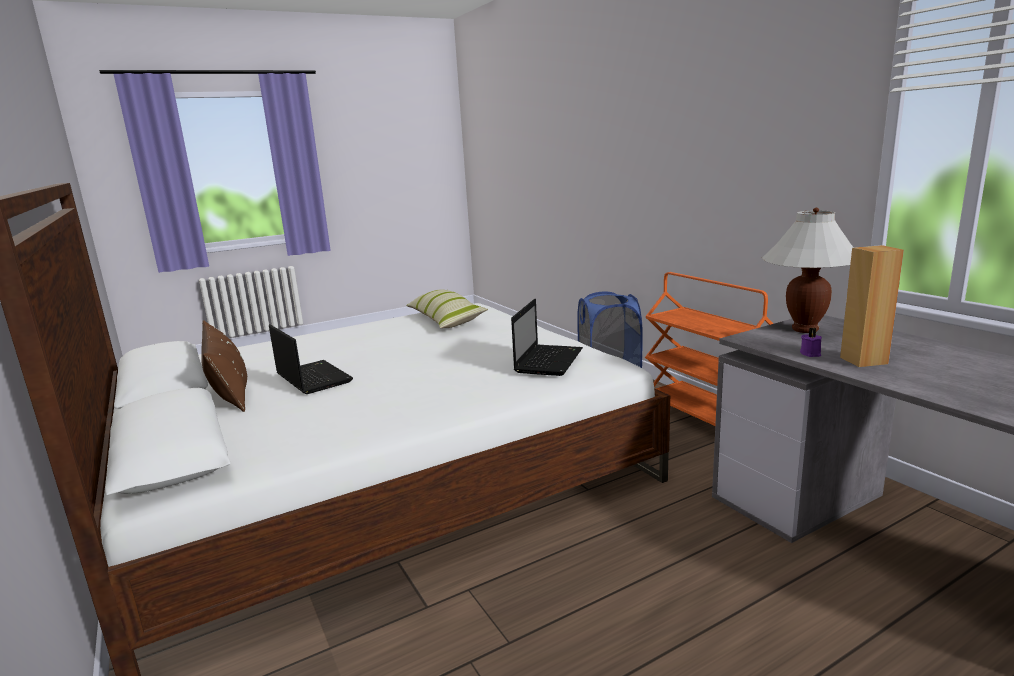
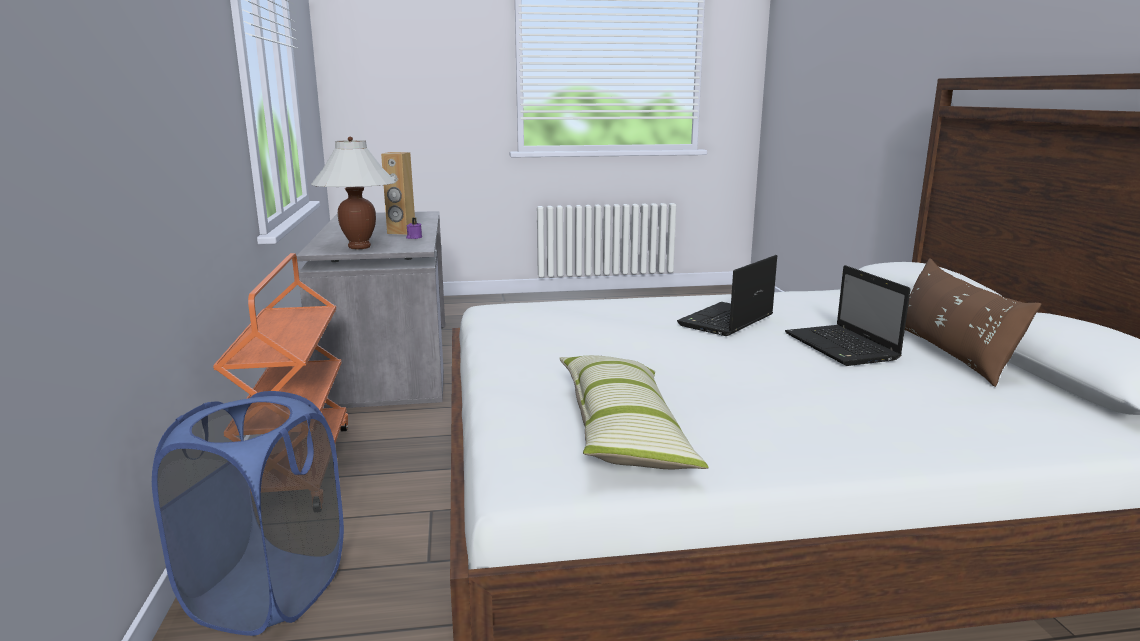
camera: 160 degrees left, 0 degrees up
laptop [511,299,583,376] -> laptop moved to [677,255,777,336]

